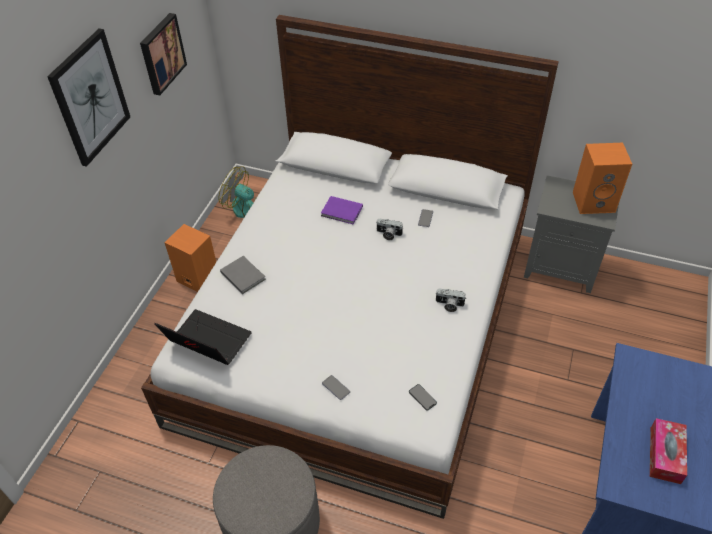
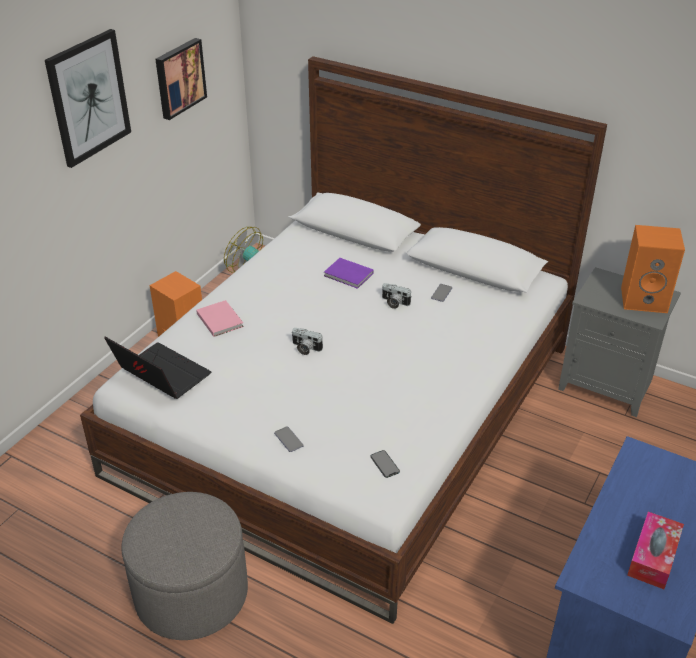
camera: 10 degrees right, 10 degrees down
grey book [220,256,266,294] -> pink book [196,300,244,337]
camera [435,289,466,312] -> camera moved to [292,328,323,355]

